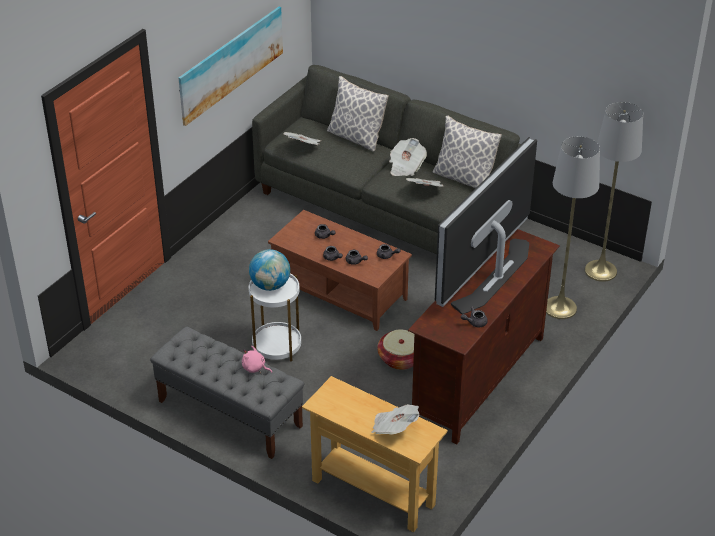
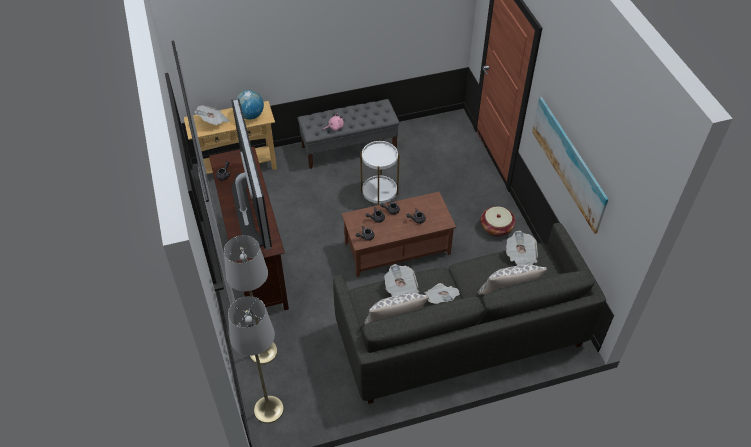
camera: 130 degrees right, 10 degrees up
globe [249,249,290,291] -> globe moved to [235,90,264,120]
basket [377,330,414,370] -> basket moved to [481,206,516,236]

